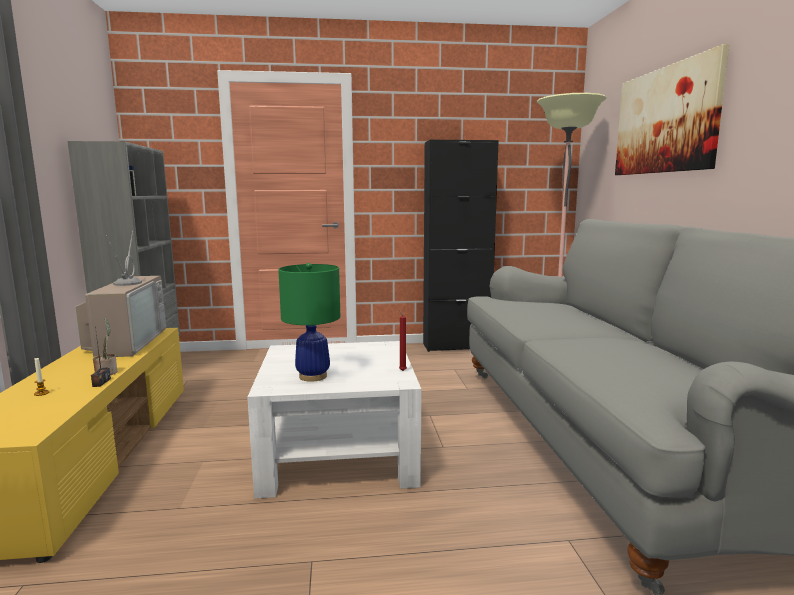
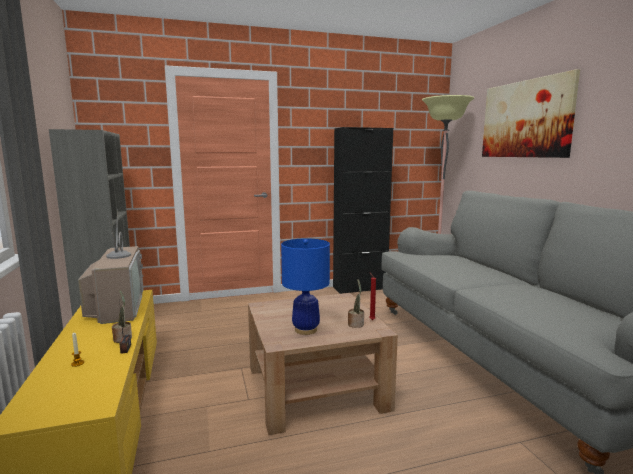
camera: 10 degrees left, 0 degrees up
white coffee table [247,341,421,499] -> brown coffee table [248,293,398,435]
green table lamp [278,263,340,382] -> blue table lamp [281,238,330,335]
none -> potted plant [348,279,364,328]

